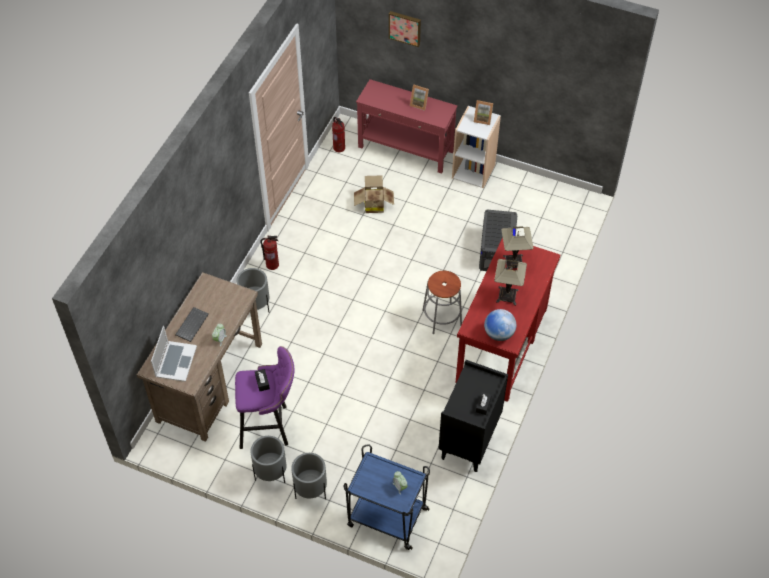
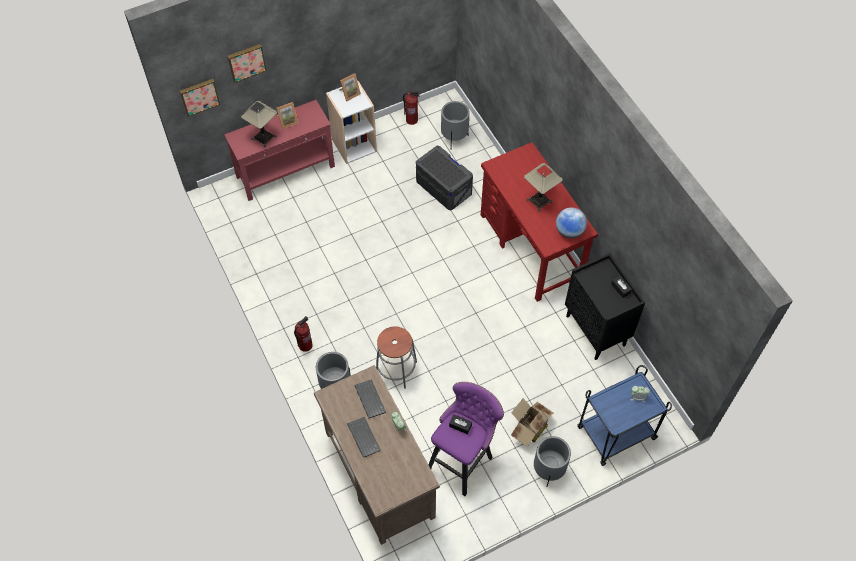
camera: 50 degrees left, 5 degrees up
laptop [151,325,197,382] -> none
grey planter [250,436,287,483] -> grey planter moved to [441,101,469,147]
fire extinguisher [332,117,345,152] -> fire extinguisher moved to [403,91,420,125]
cardboard box [354,175,394,213] -> cardboard box moved to [511,398,554,447]
grey stool [422,271,462,334] -> grey stool moved to [376,326,417,389]
table lamp [501,226,534,269] -> table lamp moved to [241,101,277,148]
none -> picture [180,79,220,117]
none -> keyboard [354,379,386,418]

